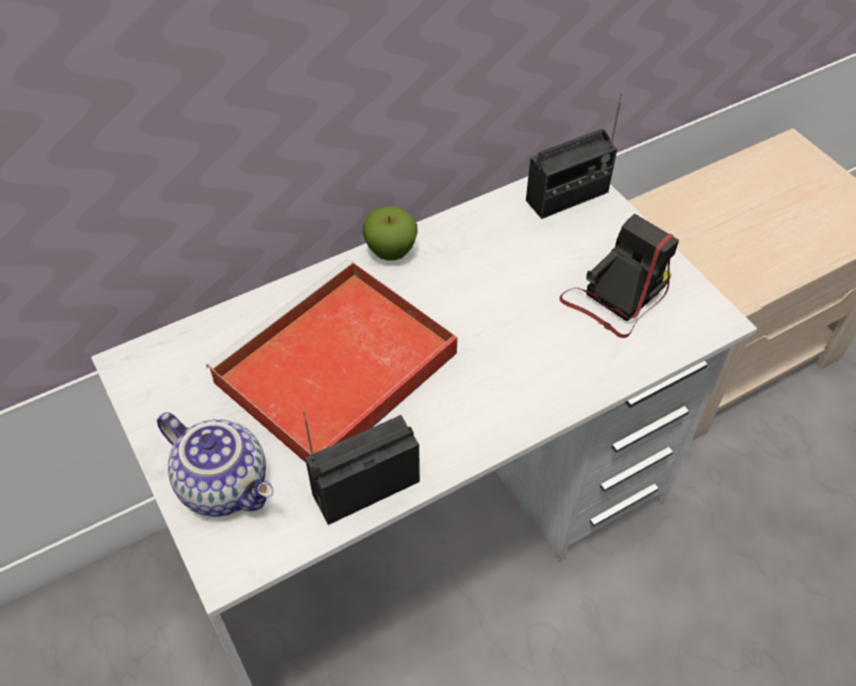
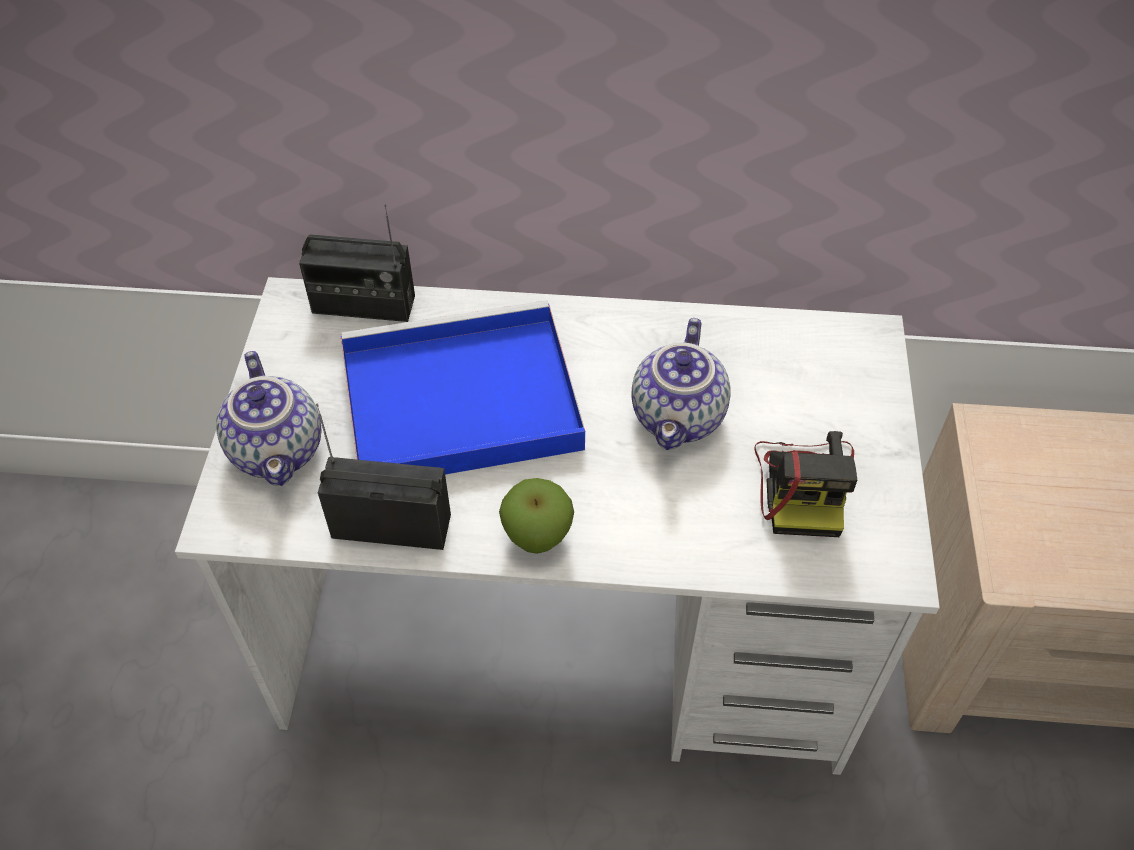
camera: 35 degrees right, 0 degrees up
red tray [206,259,458,463] -> blue tray [341,300,585,474]
apple [363,206,418,260] -> apple moved to [499,478,574,554]
radio [526,93,622,219] -> radio moved to [299,204,415,322]
camera [559,213,679,338] -> camera turned 105 degrees clockwise [755,431,857,537]
none -> teapot [632,318,731,450]

